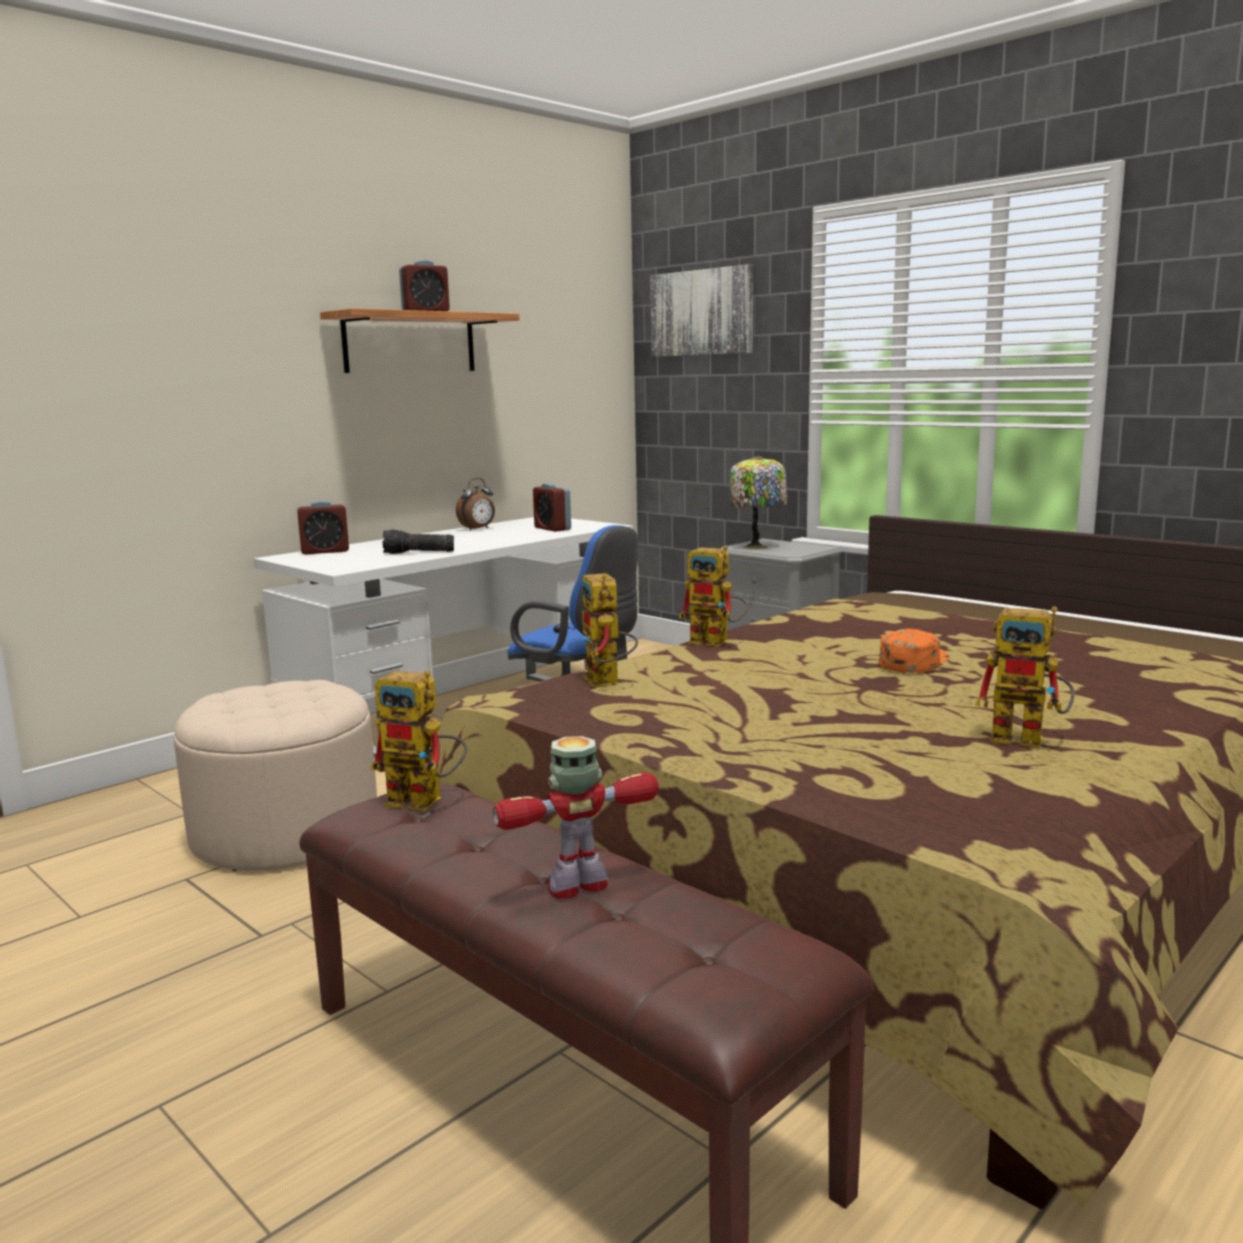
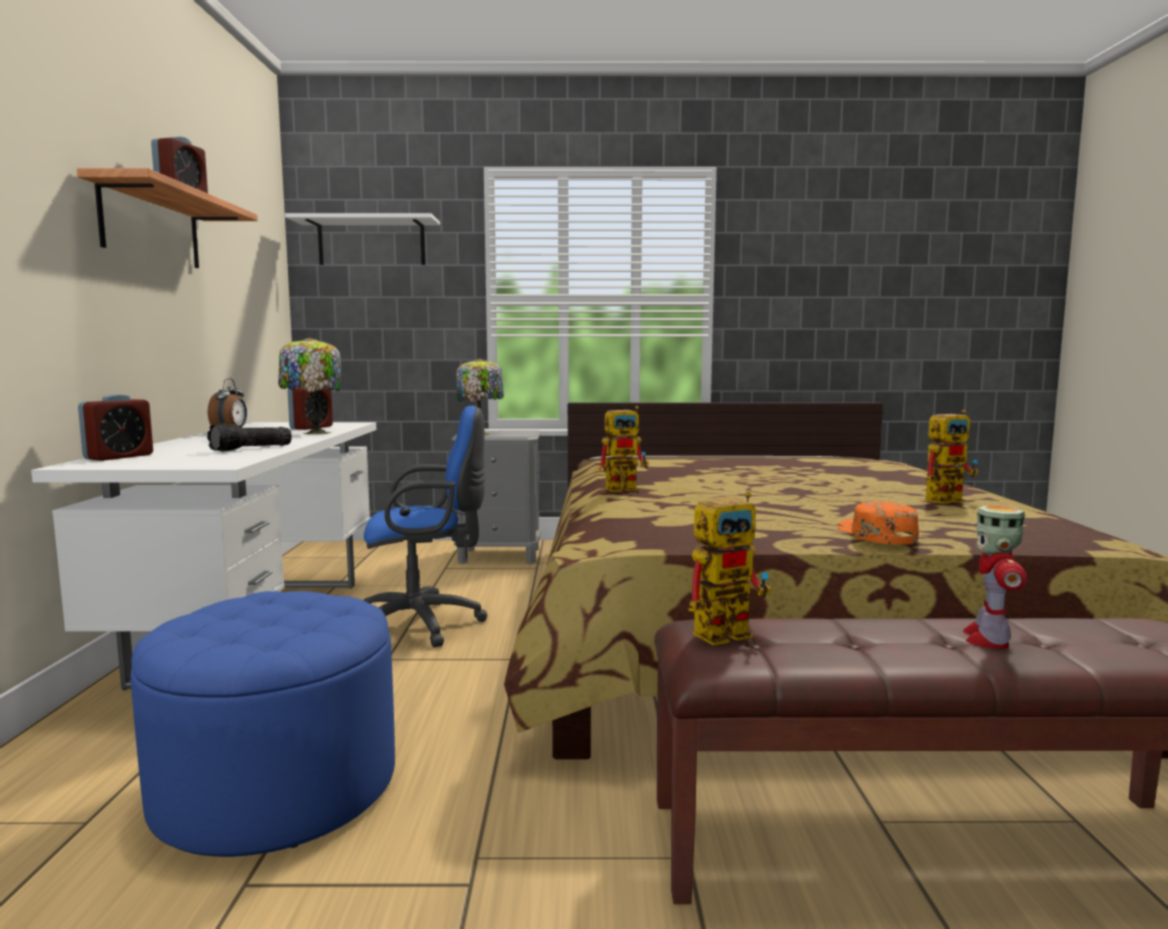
camera: 45 degrees left, 5 degrees down
beige ottoman [174,680,377,871] -> blue ottoman [131,591,395,857]
alarm clock [533,483,571,532] -> alarm clock turned 75 degrees counterclockwise [287,387,333,430]
toy robot [582,573,638,687] -> none
picture [650,264,753,357] -> white shelf [285,213,440,265]
orange cap [879,629,950,673] -> orange cap moved to [836,501,919,545]
none -> table lamp [278,337,341,435]

